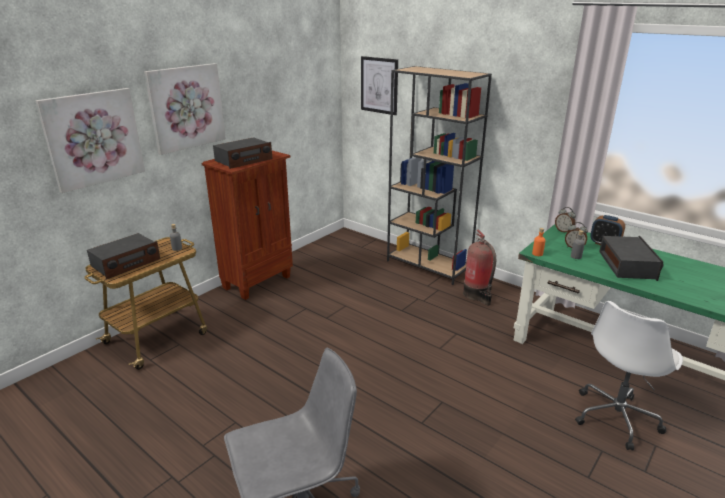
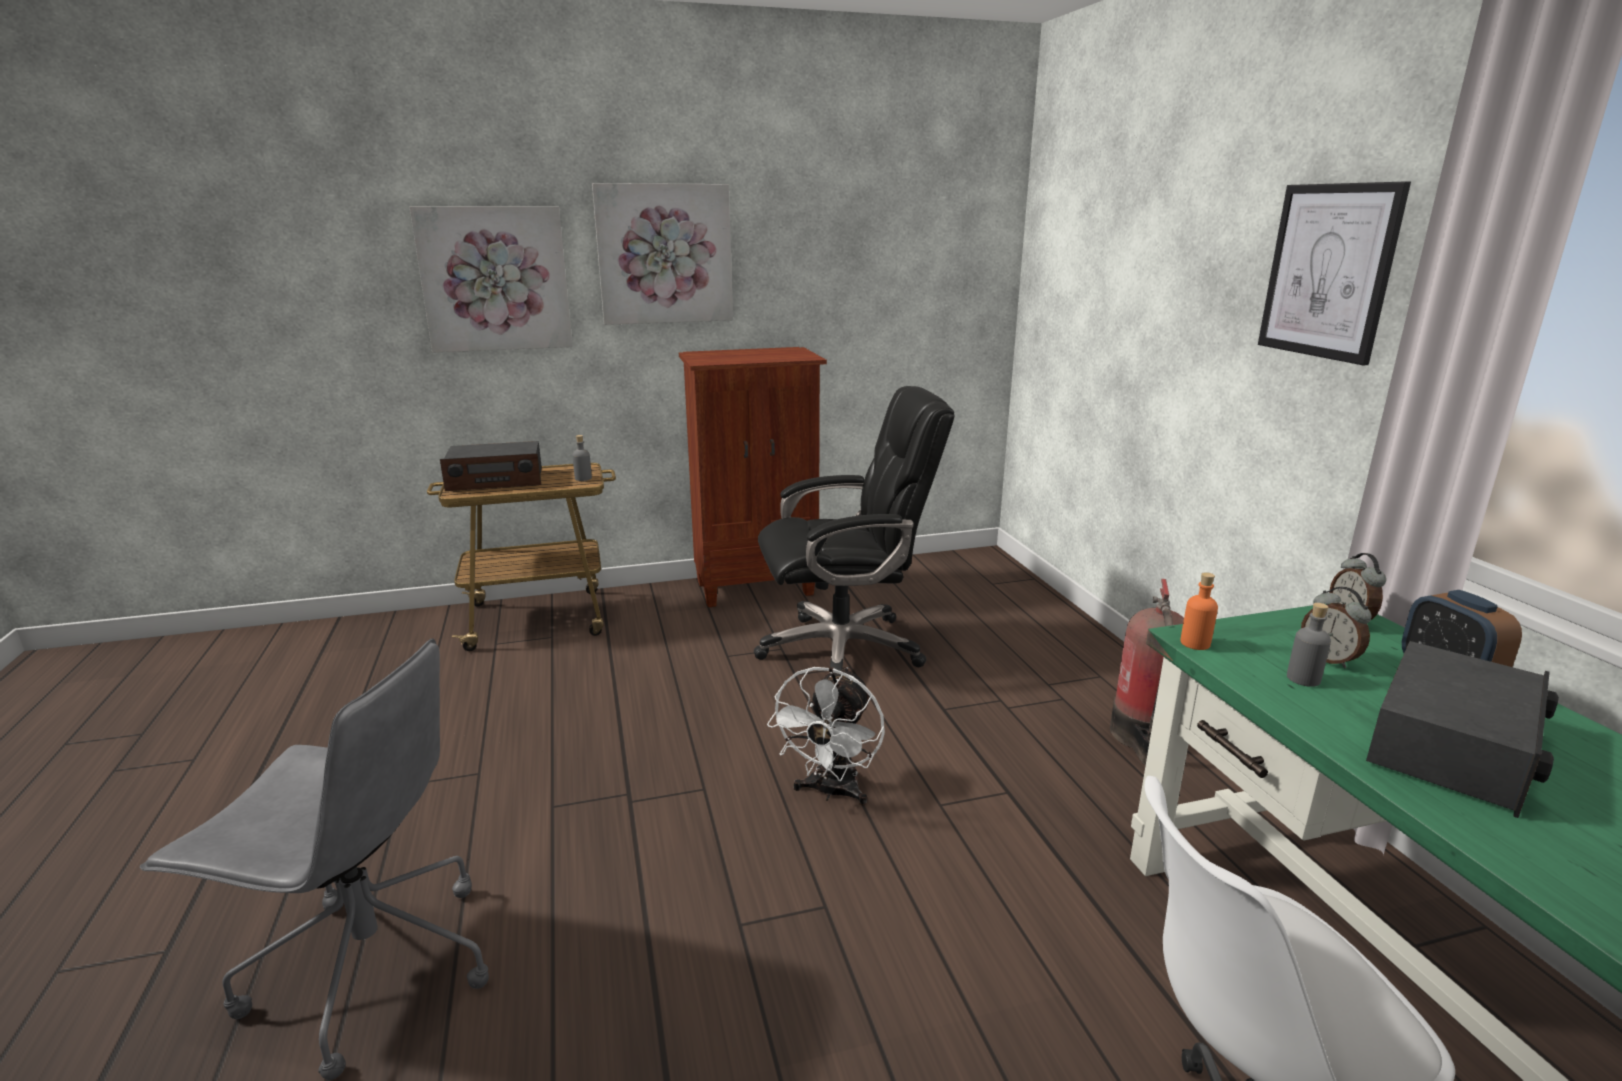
camera: 35 degrees right, 5 degrees down
radio [213,137,272,169] -> none
picture [361,56,398,115] -> picture moved to [1258,181,1411,365]
bookcase [387,66,492,285] -> none
none -> black office chair [754,386,955,670]
none -> white fan [767,667,885,806]

